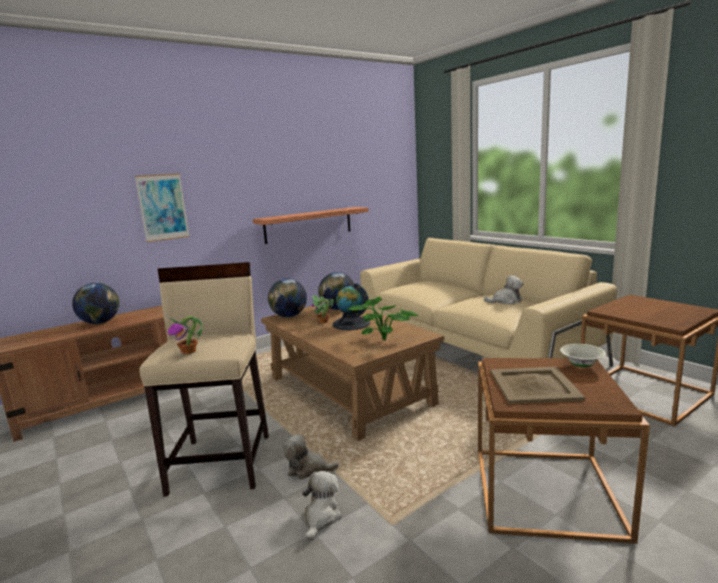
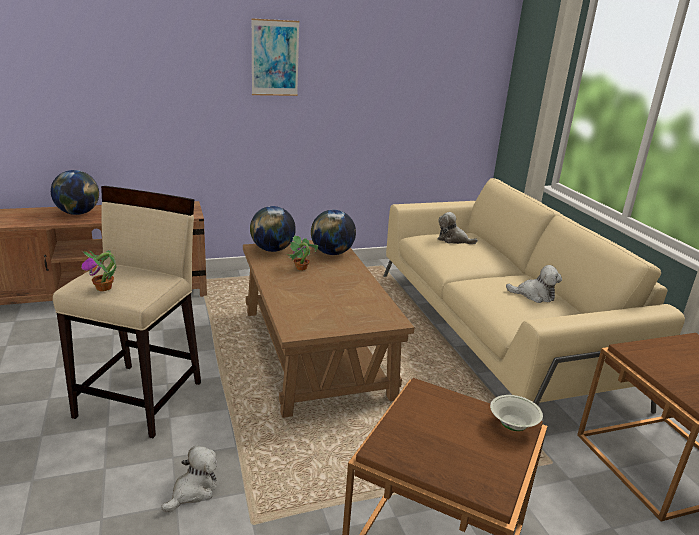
camera: 15 degrees right, 10 degrees up
picture [135,173,190,242] -> picture moved to [251,18,300,96]
shelf [253,207,369,244] -> none
plush toy [283,434,339,479] -> plush toy moved to [437,212,478,244]
globe [333,283,370,330] -> none
potted plant [347,297,419,341] -> none
beige tray [490,366,585,404] -> none

